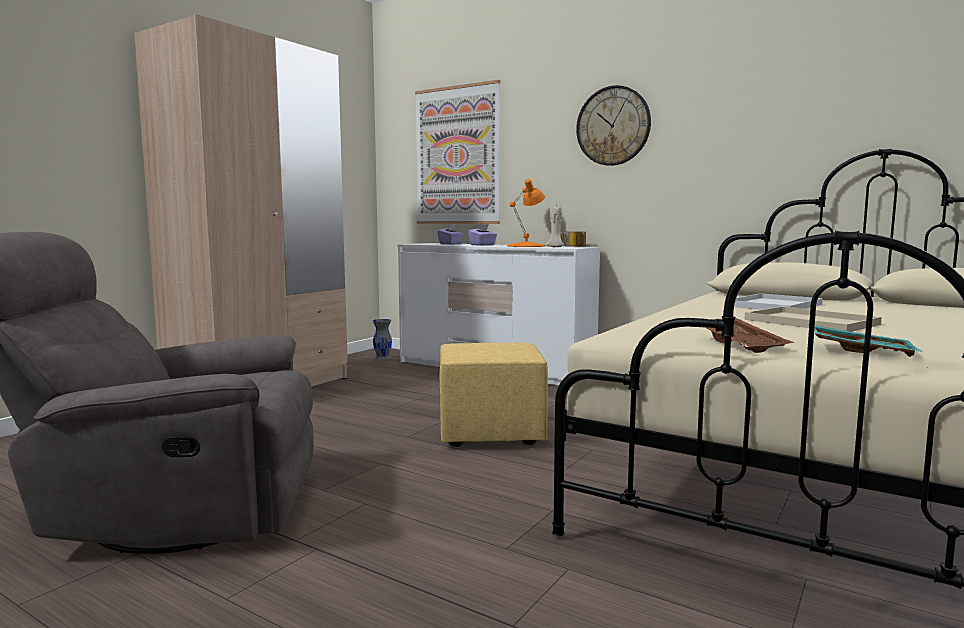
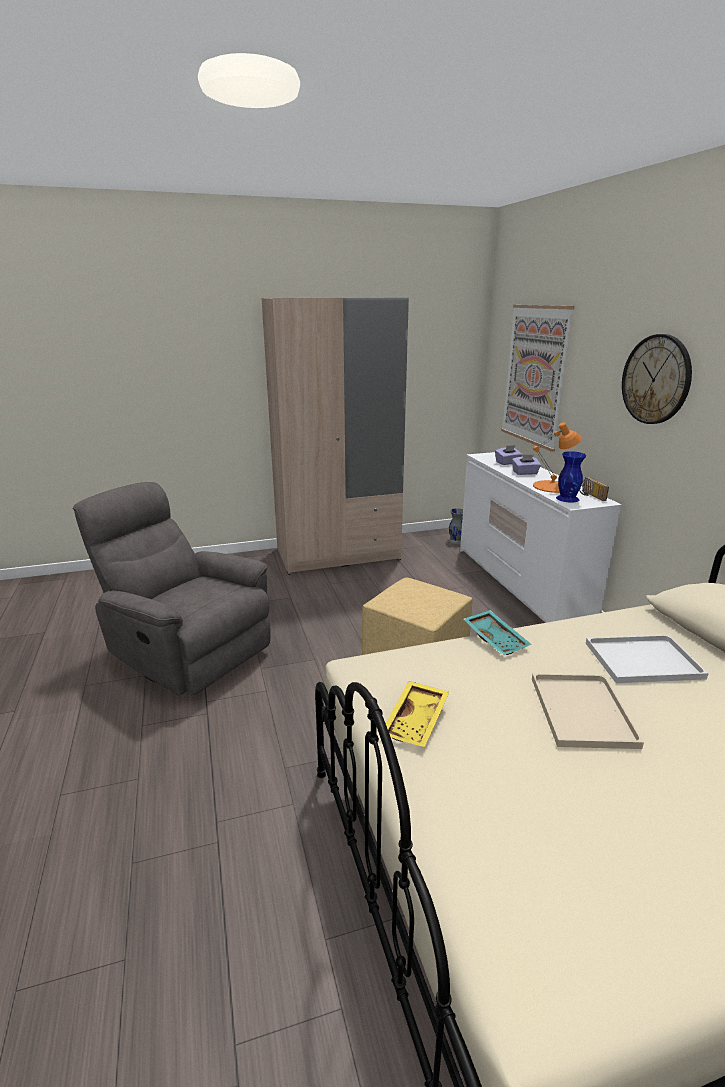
camera: 40 degrees right, 15 degrees up
beige candle [546,205,564,247] -> blue vase [556,451,586,503]
brown tray [705,318,795,353] -> yellow tray [386,681,449,747]
turquoise tray [808,324,923,357] -> turquoise tray moved to [463,610,532,656]

